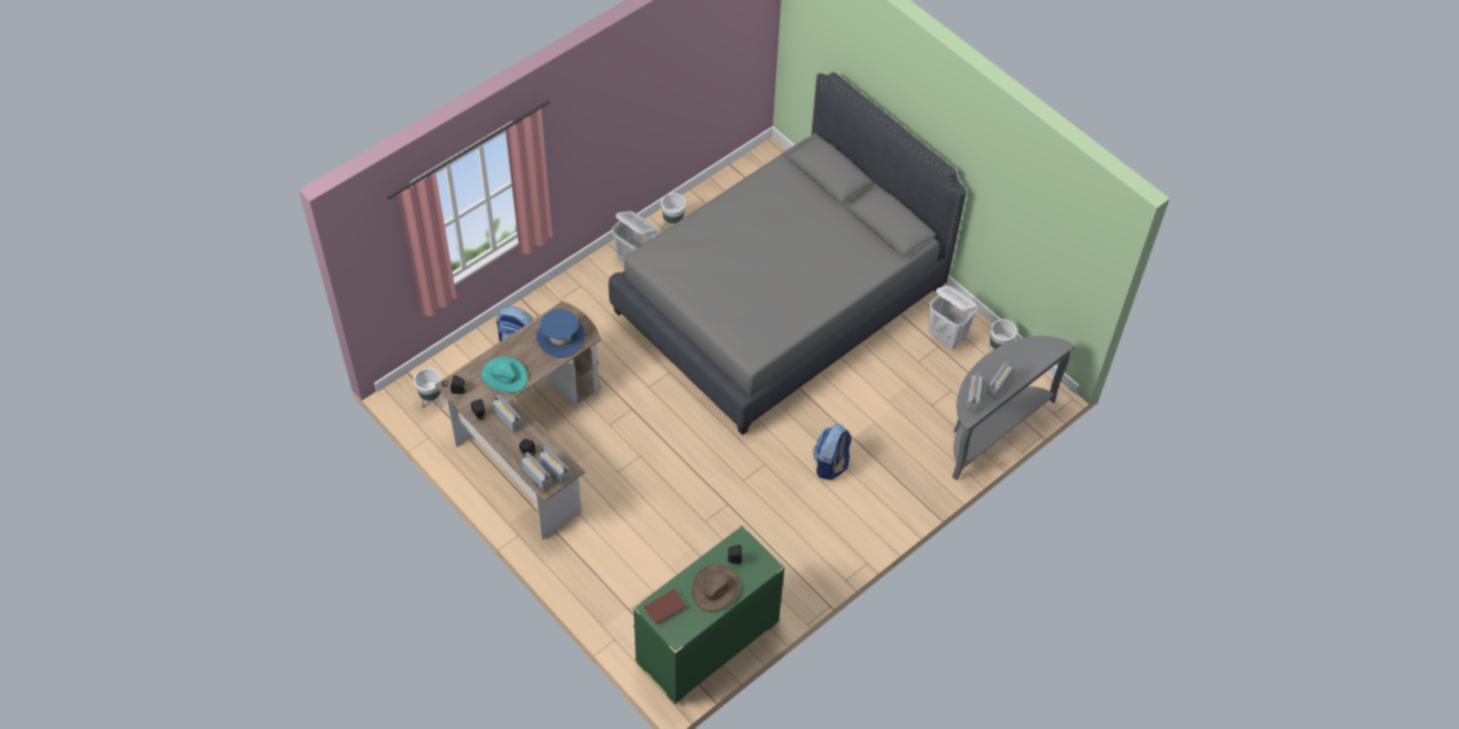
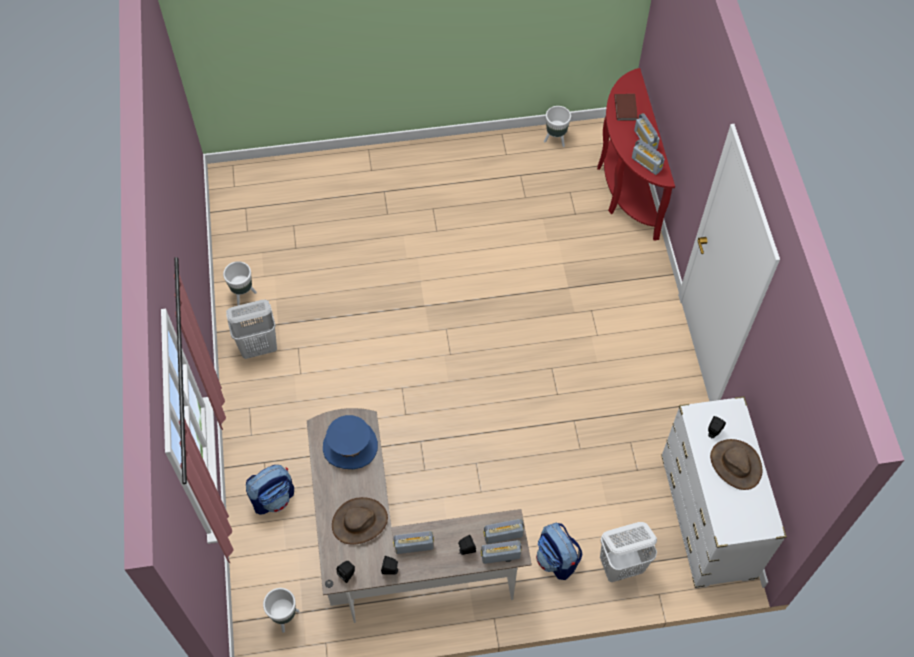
camera: 55 degrees left, 5 degrees up
turquoise hat [481,357,528,393] -> brown hat [332,497,388,545]
grey bed [609,72,966,435] -> none
green dresser [633,525,785,704] -> white dresser [661,396,787,588]
brown book [644,589,687,625] -> brown book moved to [614,94,638,121]
backpack [813,424,852,480] -> backpack moved to [536,523,582,580]
white laundry basket [928,286,978,350] -> white laundry basket moved to [600,522,657,582]
grey console table [952,336,1075,480] -> red console table [597,68,675,240]

